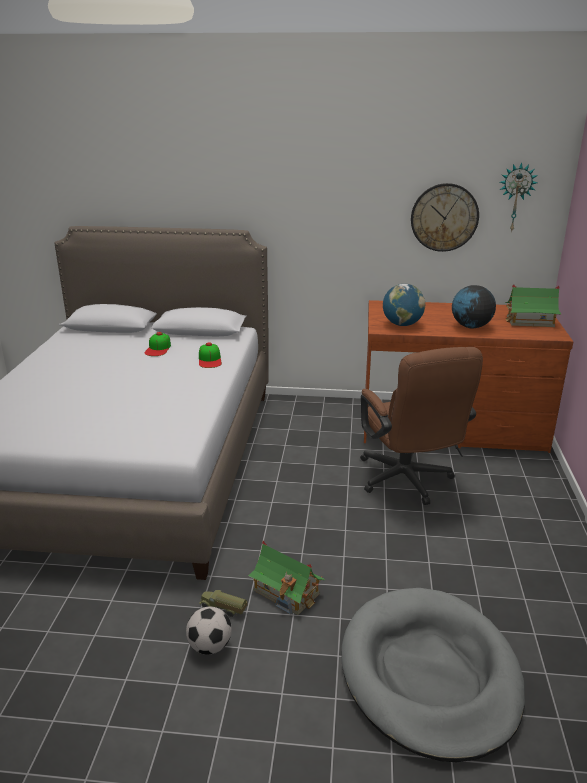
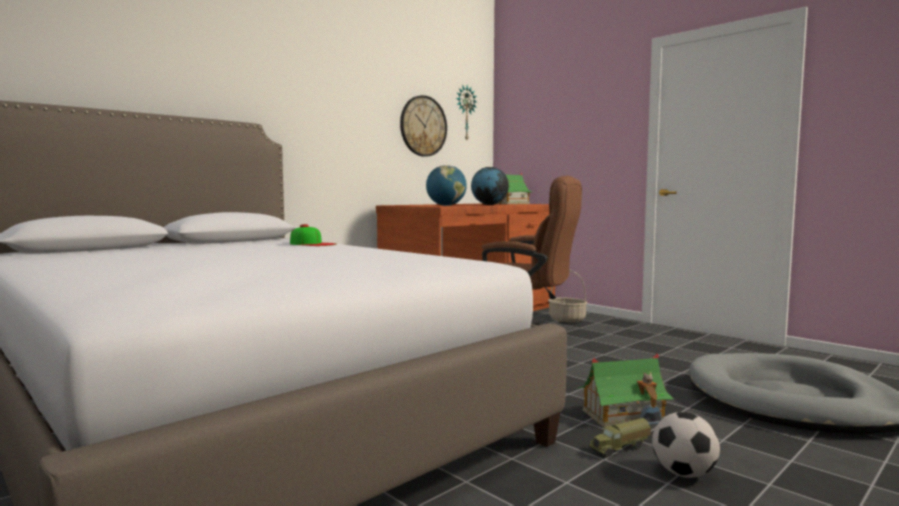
camera: 50 degrees left, 20 degrees down
cap [145,332,171,356] -> none
none -> basket [548,270,588,323]

